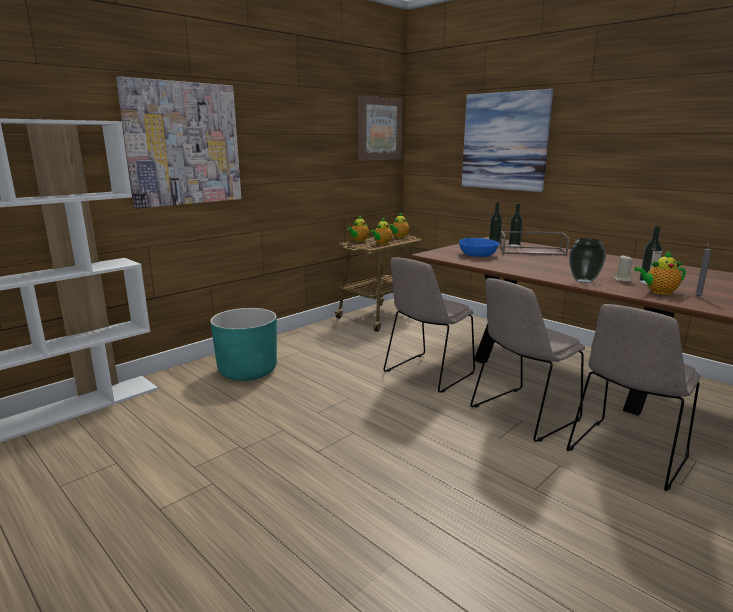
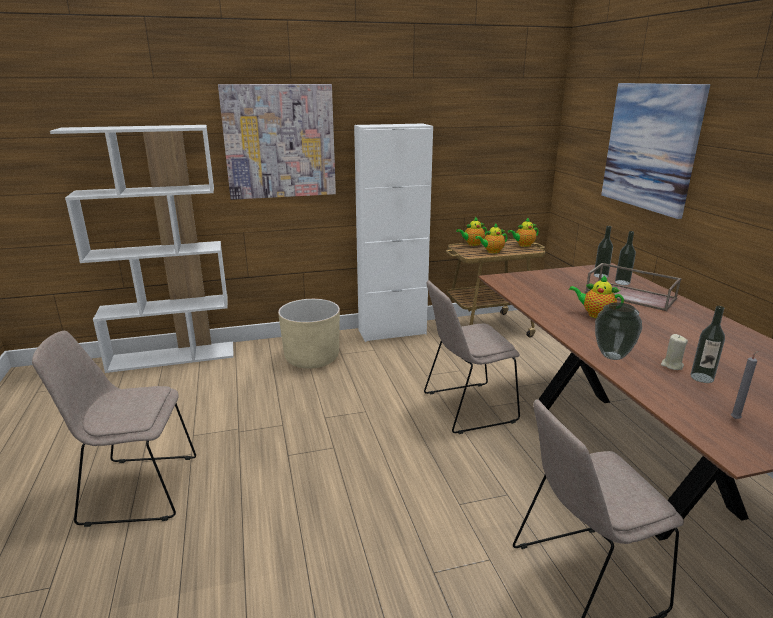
camera: 30 degrees right, 5 degrees up
turquoise planter [210,308,277,381] -> beige planter [278,299,340,369]
picture [358,95,403,161] -> none
blue bowl [459,238,499,257] -> none
beige chair [470,278,585,442] -> beige chair moved to [32,331,196,527]
teapot [634,251,686,295] -> teapot moved to [569,276,624,318]
none -> white cabinet [354,123,433,342]

